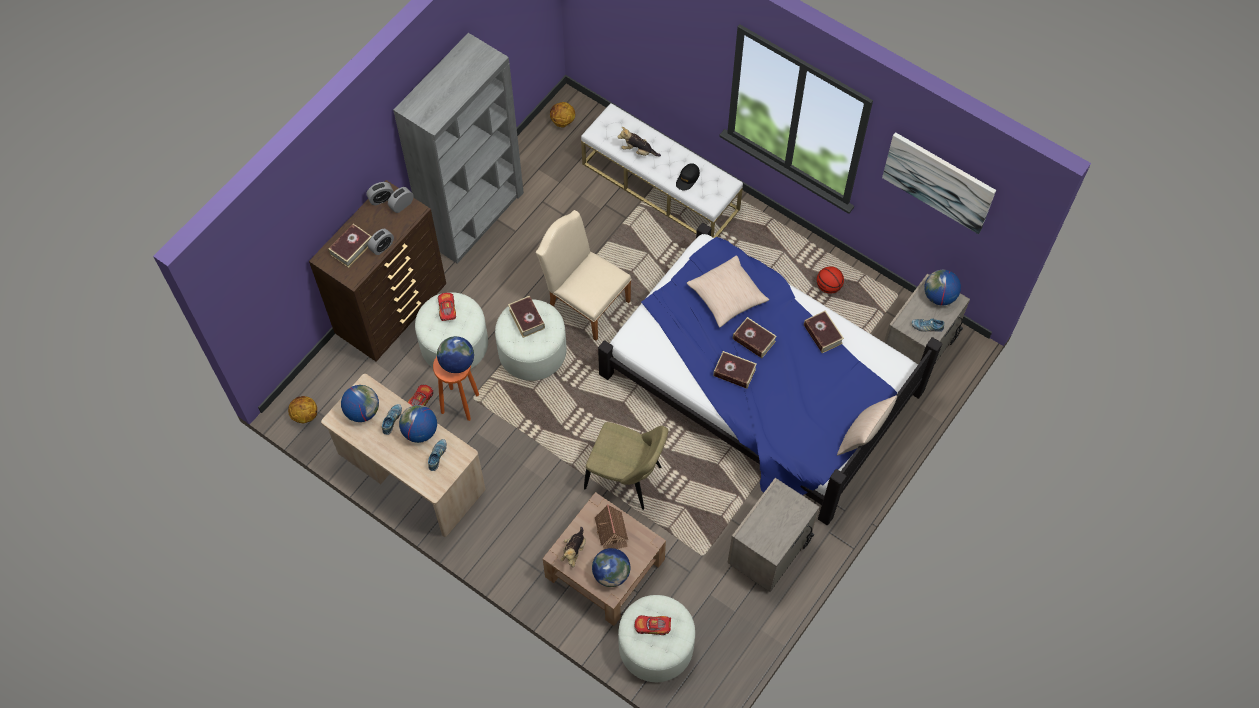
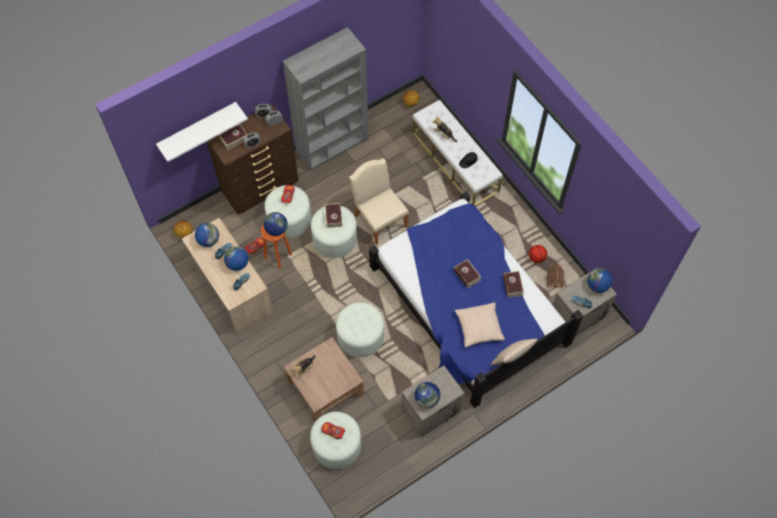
camera: 20 degrees right, 0 degrees up
beige chair [584,422,668,510] -> white ottoman [336,302,384,358]
globe [592,548,630,587] -> globe moved to [415,382,440,408]
toy house [595,504,628,549] -> toy house moved to [546,263,564,292]
beige pillow [687,256,769,328] -> beige pillow moved to [455,302,505,348]
book [713,351,757,389] -> none
picture [882,132,996,234] -> none
none -> white shelf [156,102,248,162]

